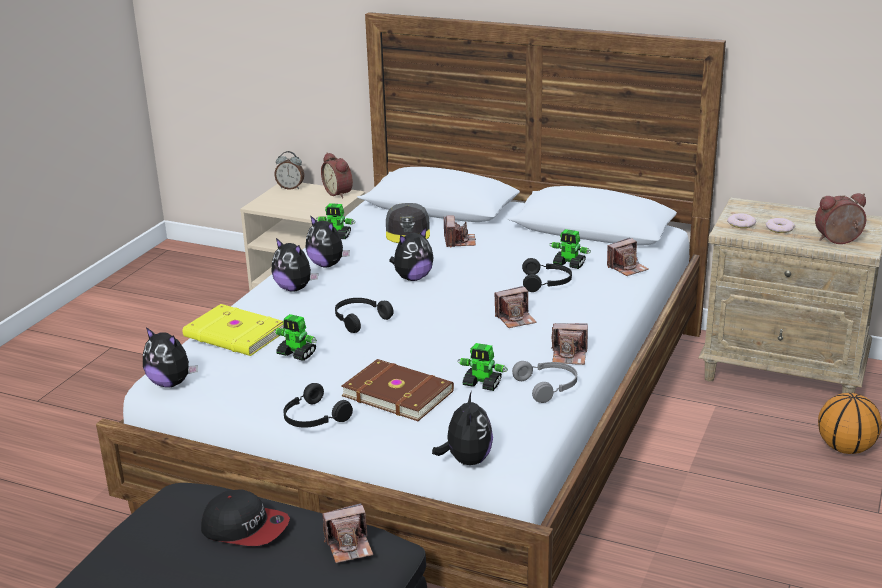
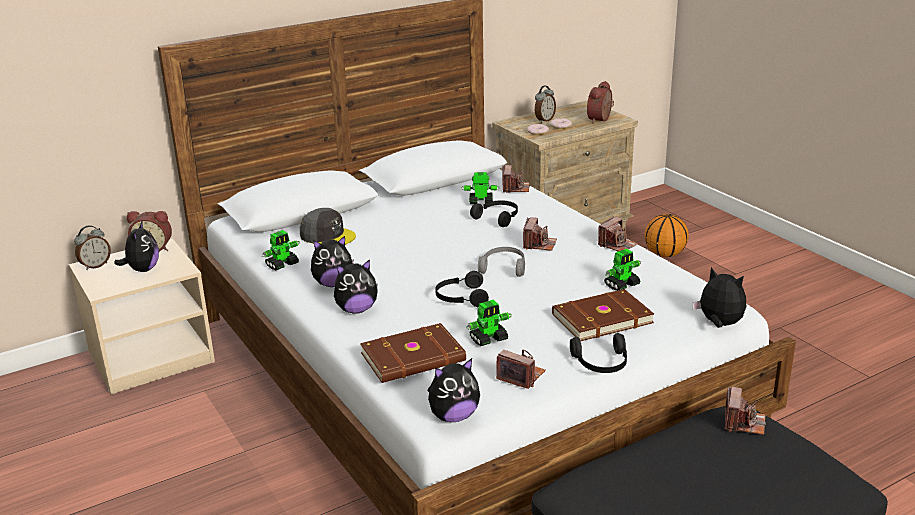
camera: 55 degrees left, 0 degrees up
yellow book [183,304,284,356] -> brown book [360,323,466,383]
cap [201,490,290,546] -> none
plush toy [389,228,434,281] -> plush toy moved to [115,222,159,272]
camera [444,216,476,247] -> camera moved to [496,349,546,389]
grey headphones [512,361,577,403] -> grey headphones moved to [478,247,525,277]
toy robot [550,229,591,269] -> toy robot turned 150 degrees counterclockwise [461,172,500,204]
none -> alarm clock [535,86,556,123]

